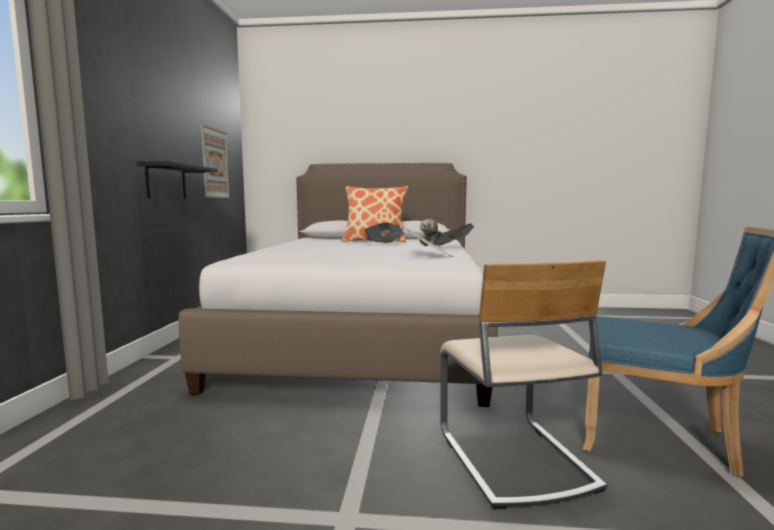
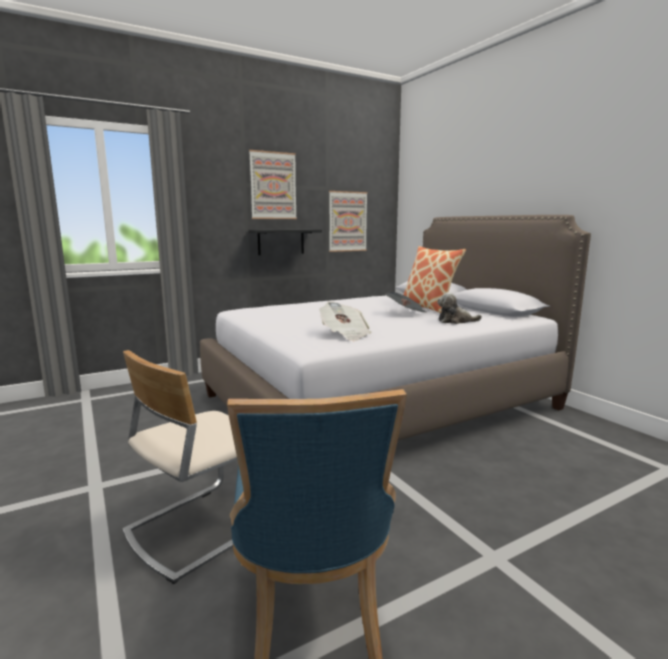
camera: 55 degrees right, 5 degrees up
newspaper [432,224,474,246] -> none
none -> picture [249,150,297,219]

